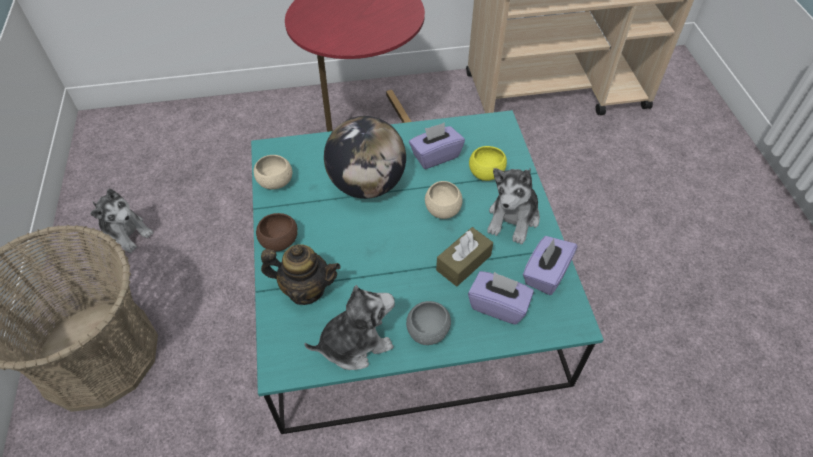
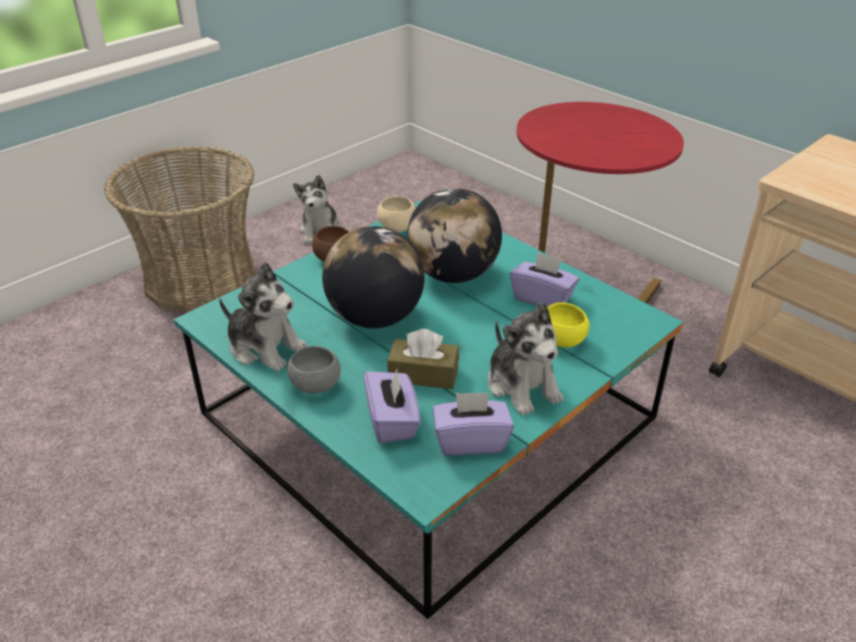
camera: 55 degrees right, 15 degrees down
teapot [261,245,341,305] -> none
beige bowl [425,181,463,219] -> none
plush toy [487,168,540,244] -> plush toy turned 105 degrees counterclockwise [487,302,564,416]
none -> globe [322,226,425,328]

